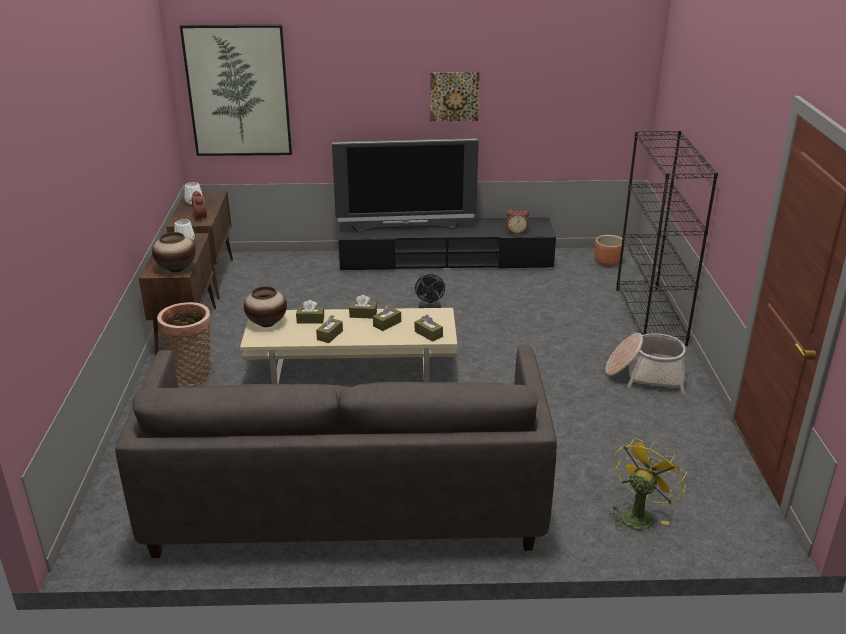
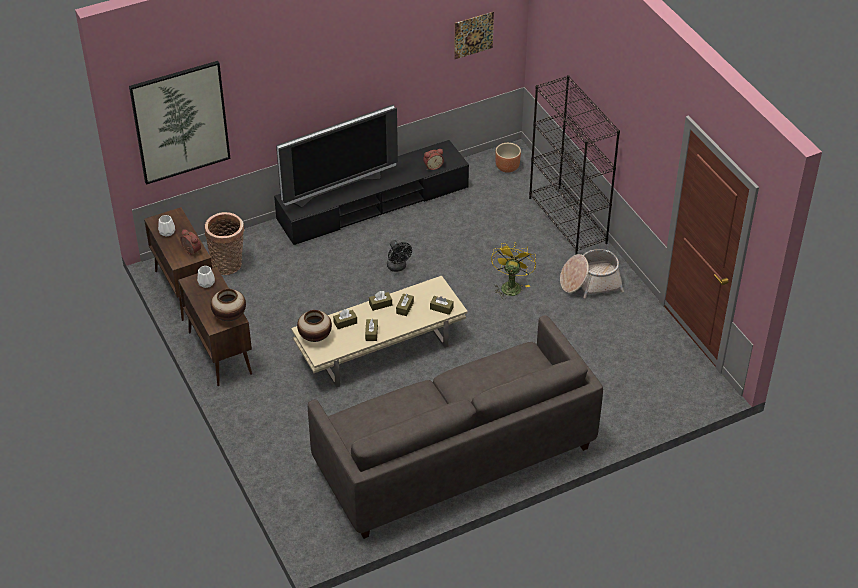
camera: 25 degrees left, 15 degrees up
basket [157,302,211,386] -> basket moved to [205,212,244,275]
picture [430,72,480,121] -> picture moved to [454,12,494,59]
yellow fan [609,438,687,531] -> yellow fan moved to [491,242,536,299]

